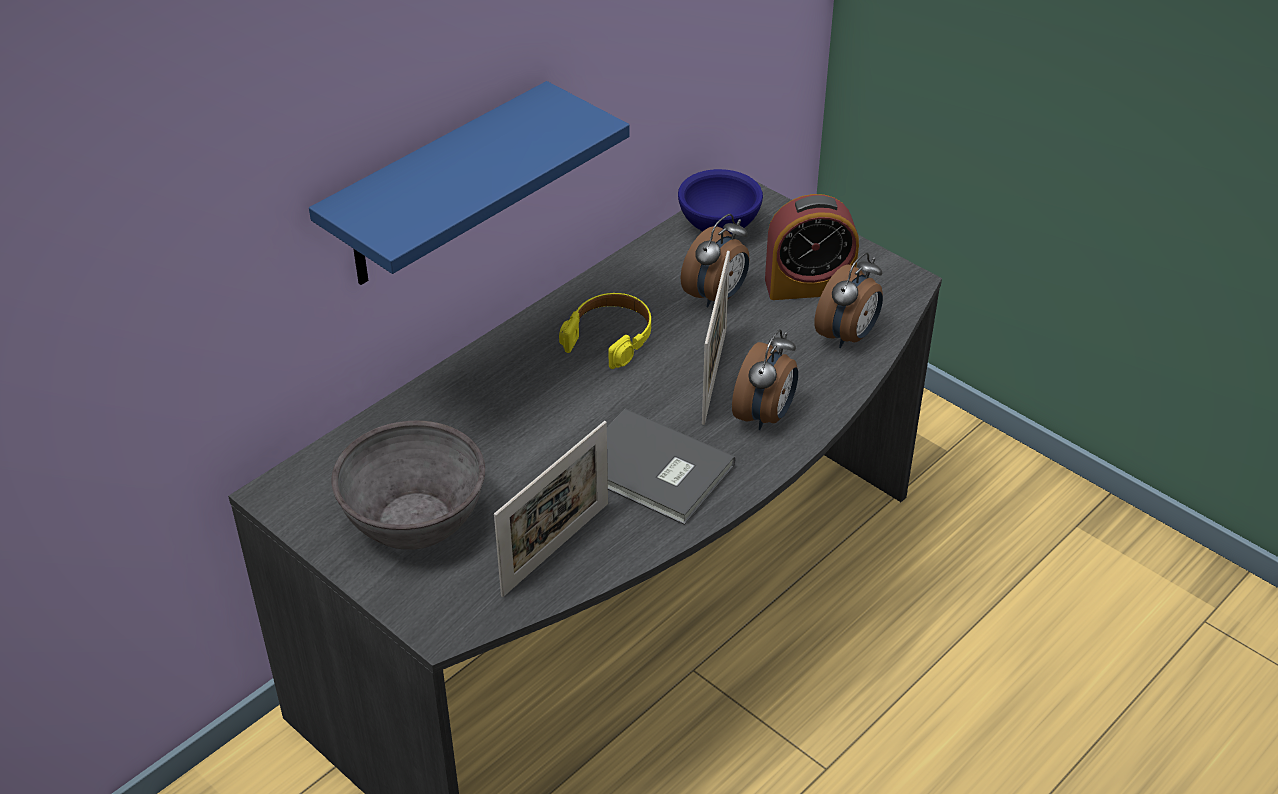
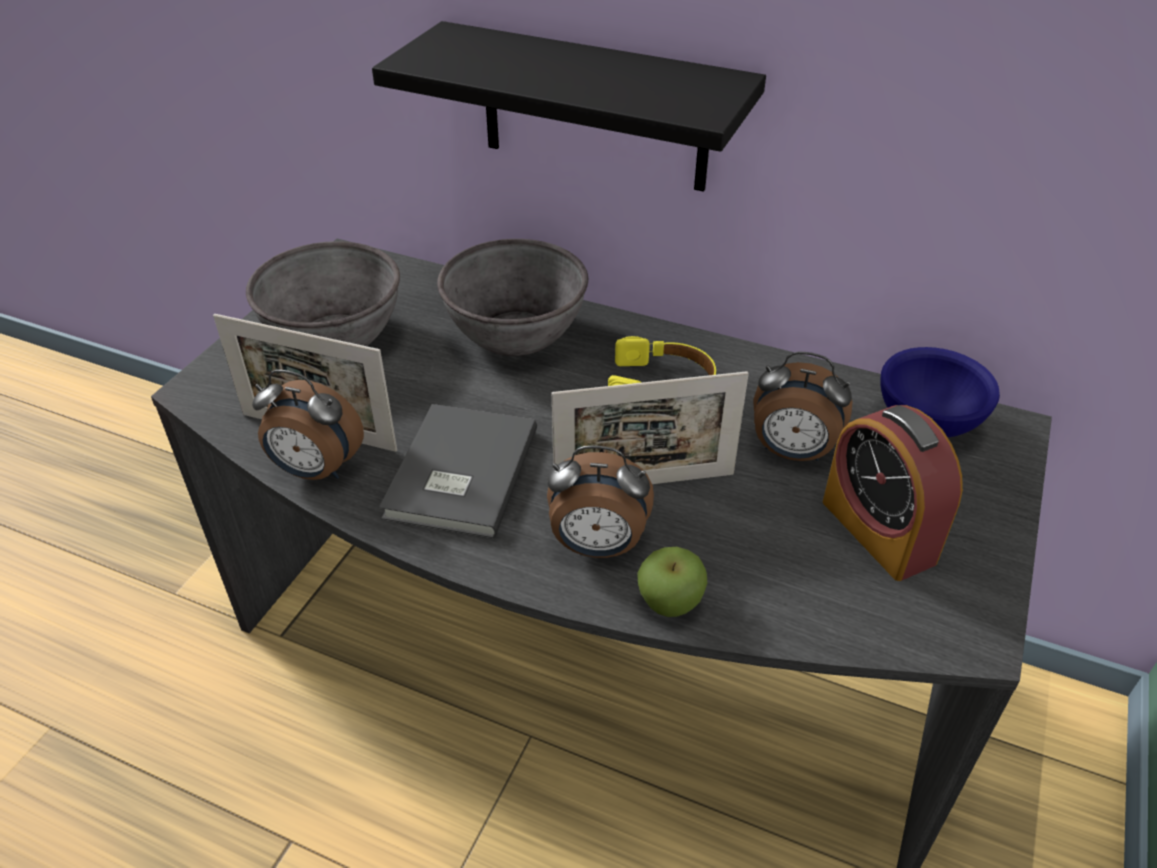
camera: 70 degrees right, 0 degrees up
blue shelf [309,81,629,285] -> black shelf [372,21,766,192]
alarm clock [814,252,883,348] -> alarm clock moved to [252,370,364,480]
none -> grey bowl [437,239,588,356]
none -> apple [637,547,707,617]

